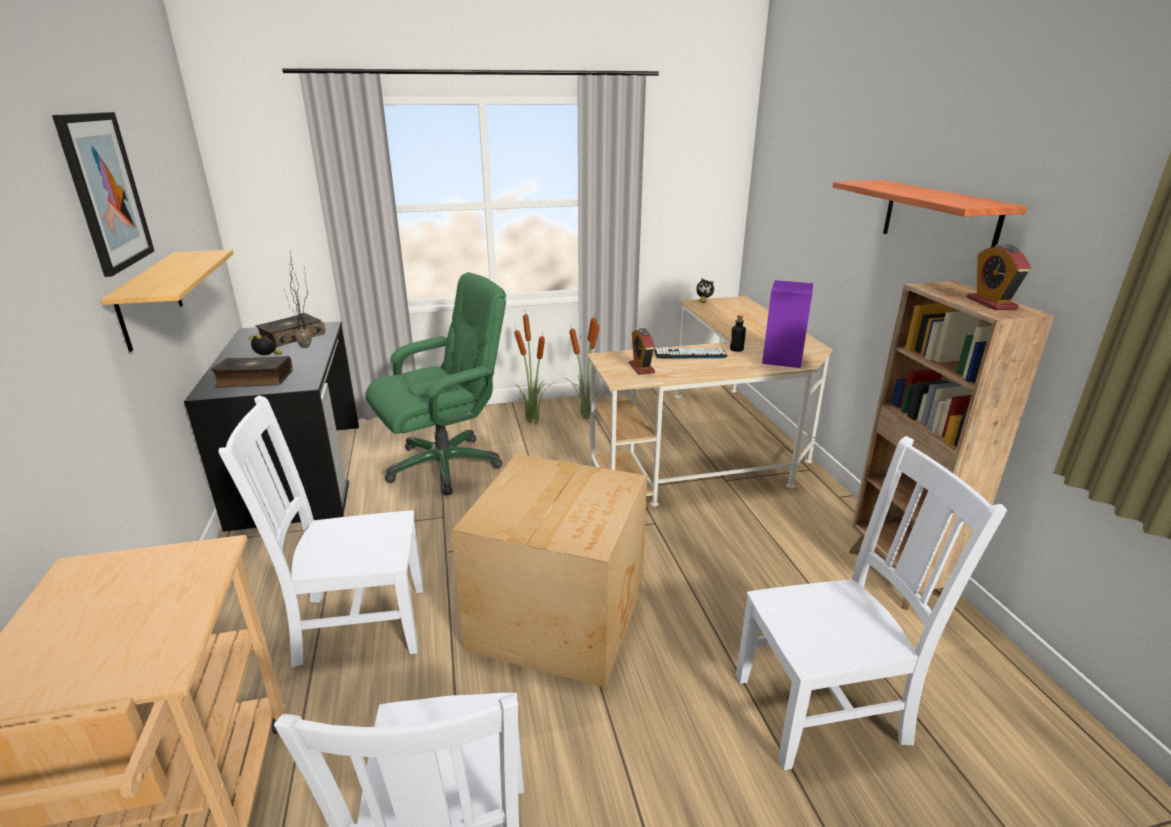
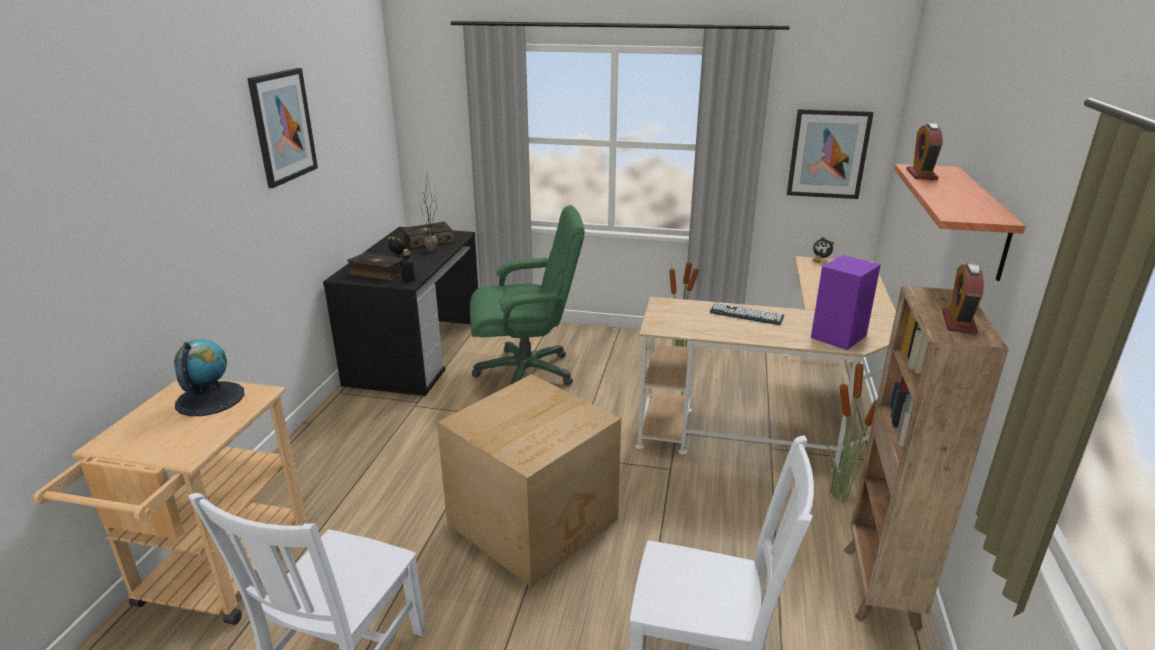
camera: 25 degrees right, 0 degrees up
shelf [101,250,234,352] -> none
white chair [218,396,424,668] -> none
potted plant [514,313,554,424] -> potted plant moved to [824,355,877,503]
alarm clock [629,328,655,375] -> alarm clock moved to [906,123,943,180]
bottle [730,315,746,352] -> bottle moved to [400,249,415,282]
none -> globe [174,339,244,416]
none -> picture [787,109,874,199]

